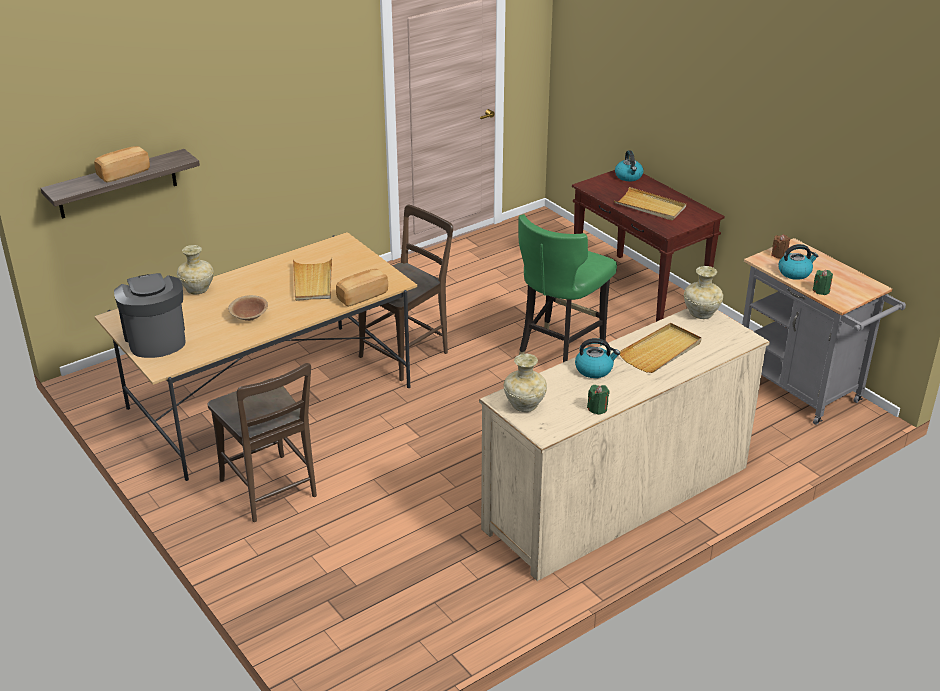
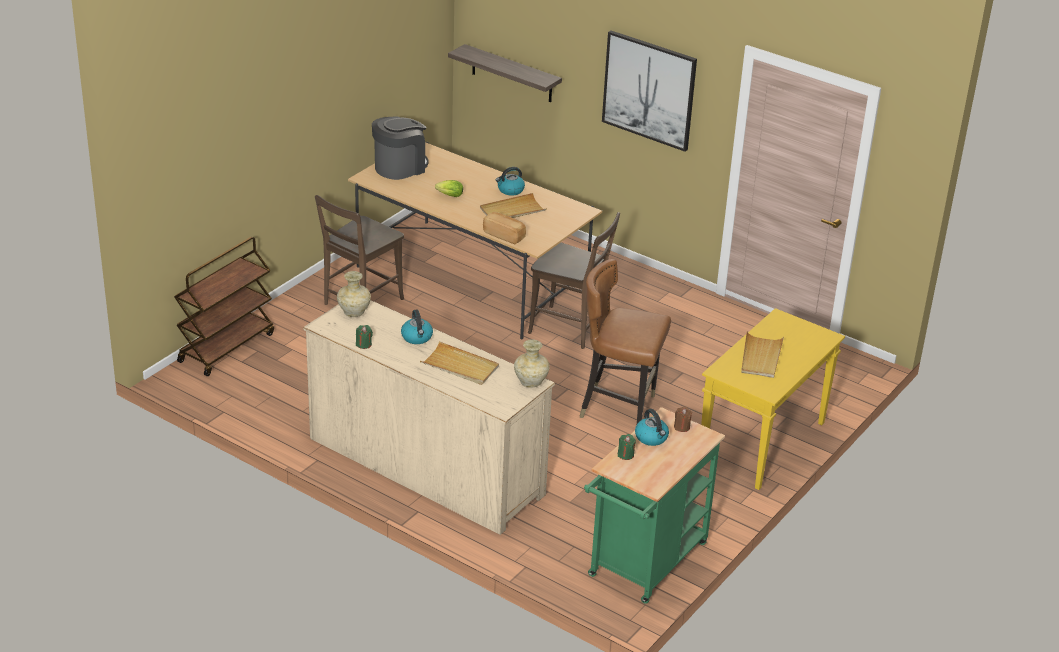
camera: 70 degrees right, 0 degrees up
bread [94,146,150,183] -> none
beige vase [177,245,214,295] -> none
brown bowl [228,295,268,321] -> lettuce [435,180,463,197]
green chair [518,214,617,362] -> brown chair [580,259,671,424]
brown console table [572,170,725,322] -> yellow console table [701,308,845,490]
kettle [615,150,644,181] -> kettle moved to [496,167,525,196]
grey cart [742,238,906,425] -> green cart [584,407,725,604]
none -> brown cart [174,237,274,376]
none -> picture [602,31,697,152]

